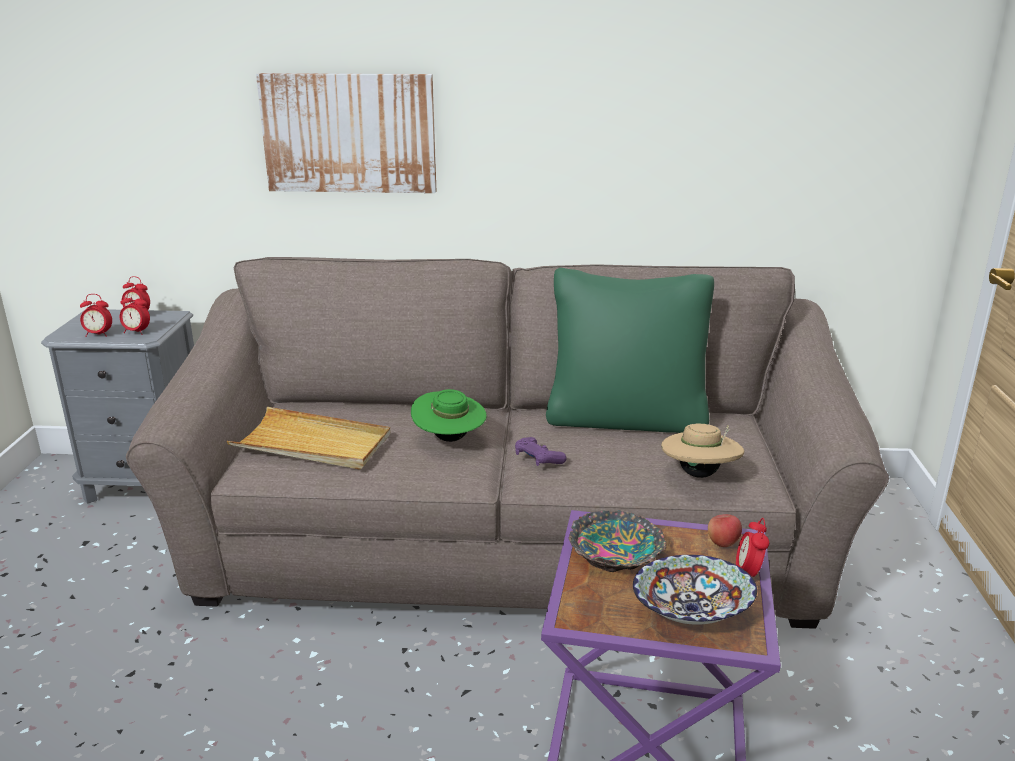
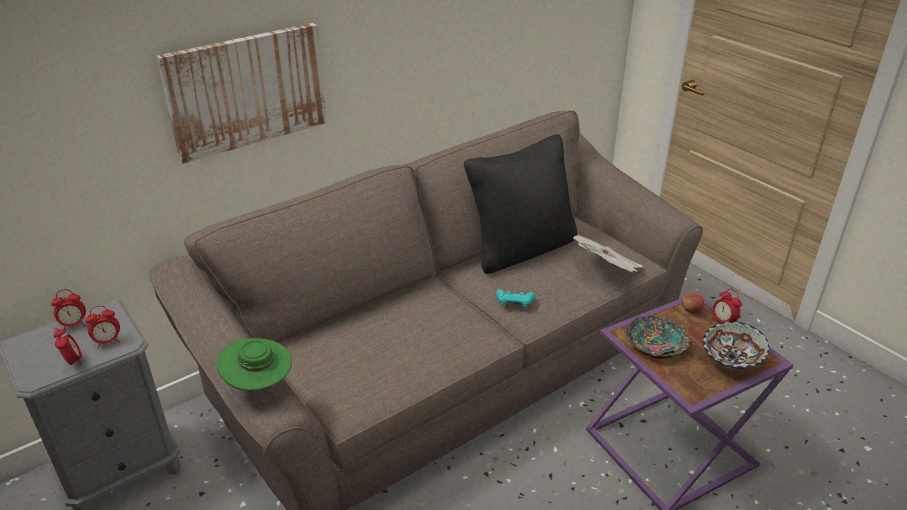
camera: 40 degrees left, 10 degrees up
alarm clock [80,294,112,337] -> alarm clock turned 75 degrees counterclockwise [54,328,82,366]
beige tray [227,407,391,470] -> none
green hat [411,389,487,442] -> green hat moved to [217,338,292,391]
purple game controller [515,437,567,466] -> turquoise game controller [496,289,535,309]
green pillow [546,268,714,433] -> black pillow [464,134,577,274]
beige hat [661,423,744,478] -> newspaper [573,235,643,272]

